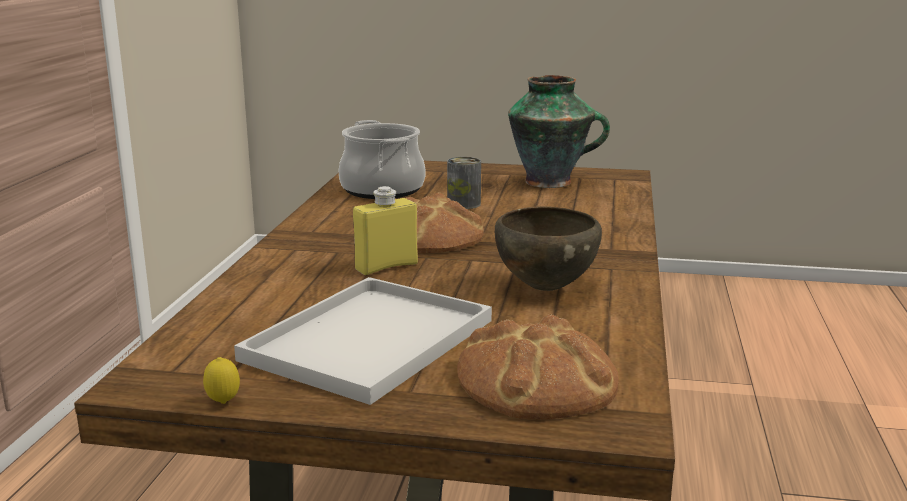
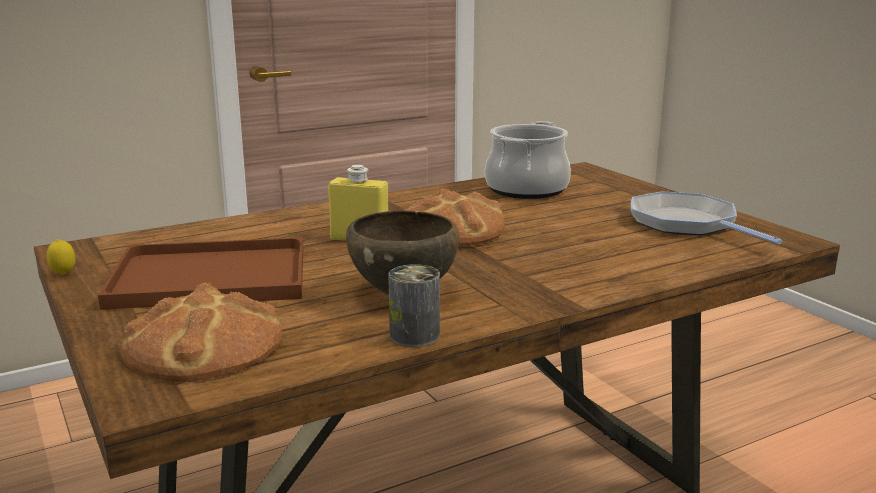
camera: 50 degrees right, 0 degrees up
white tray [234,277,492,405] -> brown tray [98,237,303,310]
can [447,157,481,209] -> can moved to [388,264,440,347]
vase [508,75,610,188] -> frying pan [631,191,782,244]

